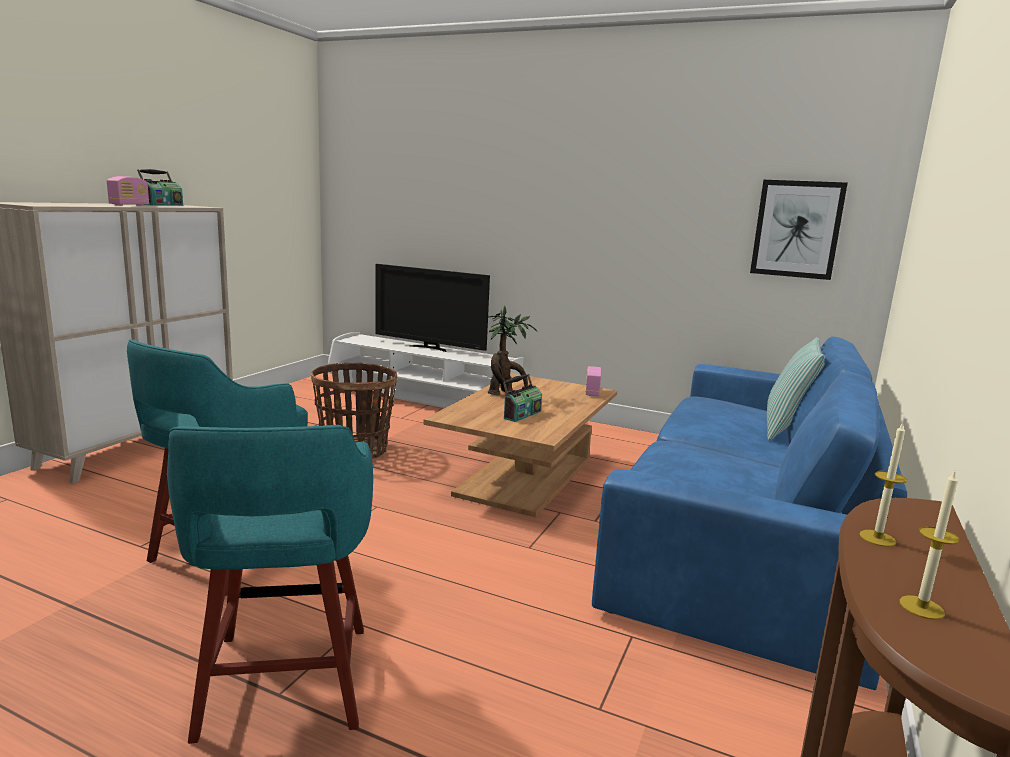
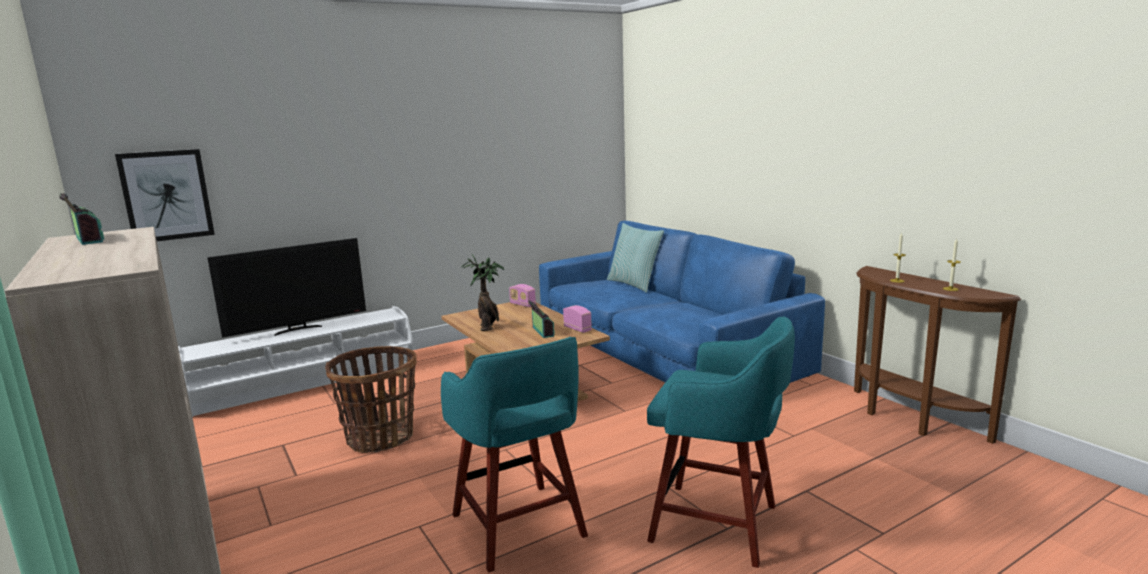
camera: 55 degrees left, 0 degrees up
radio [107,176,149,206] -> radio moved to [563,305,592,333]
picture [750,180,848,280] -> picture moved to [115,149,215,241]

